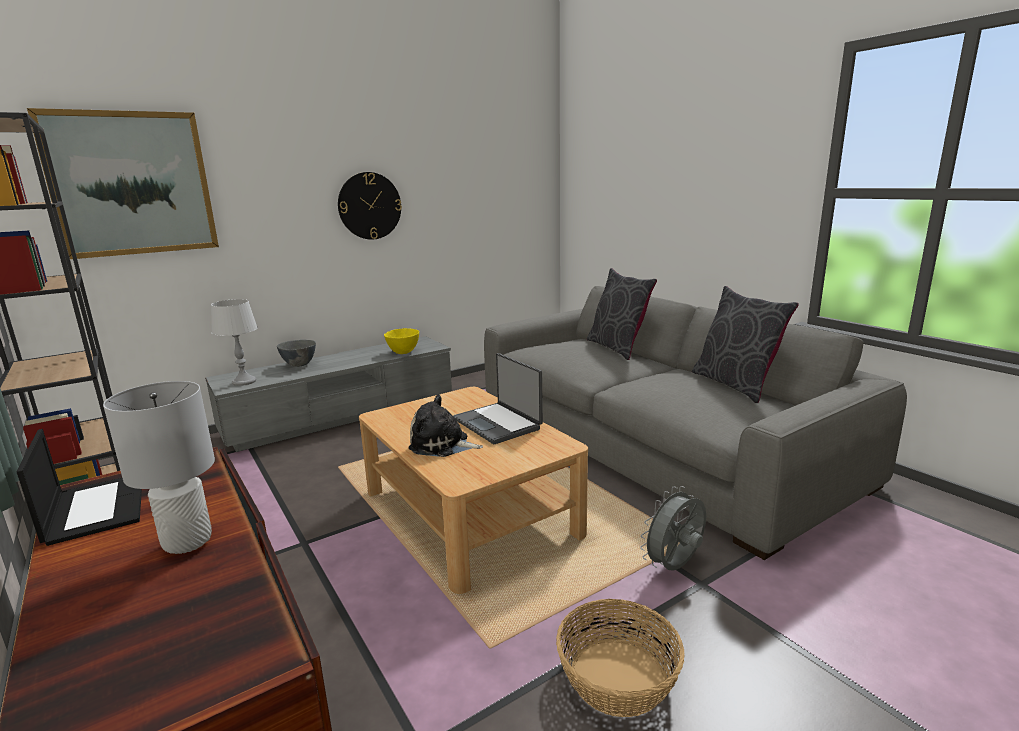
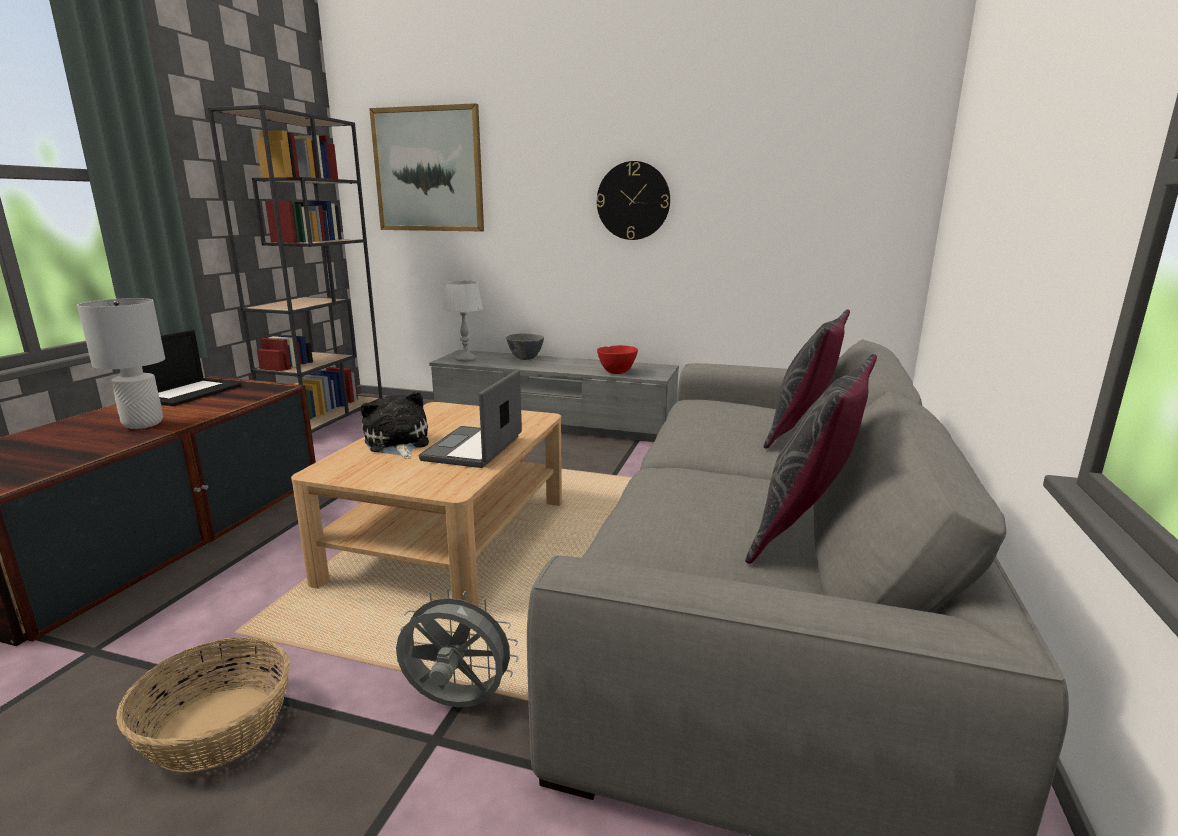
camera: 50 degrees right, 0 degrees up
yellow bowl [384,328,419,354] -> red bowl [597,345,638,374]

